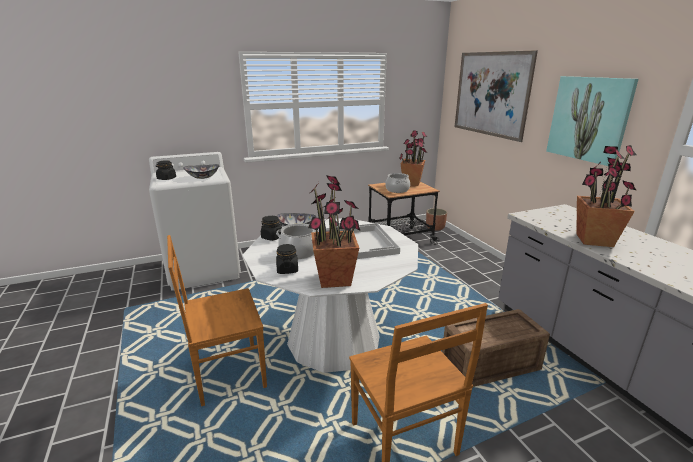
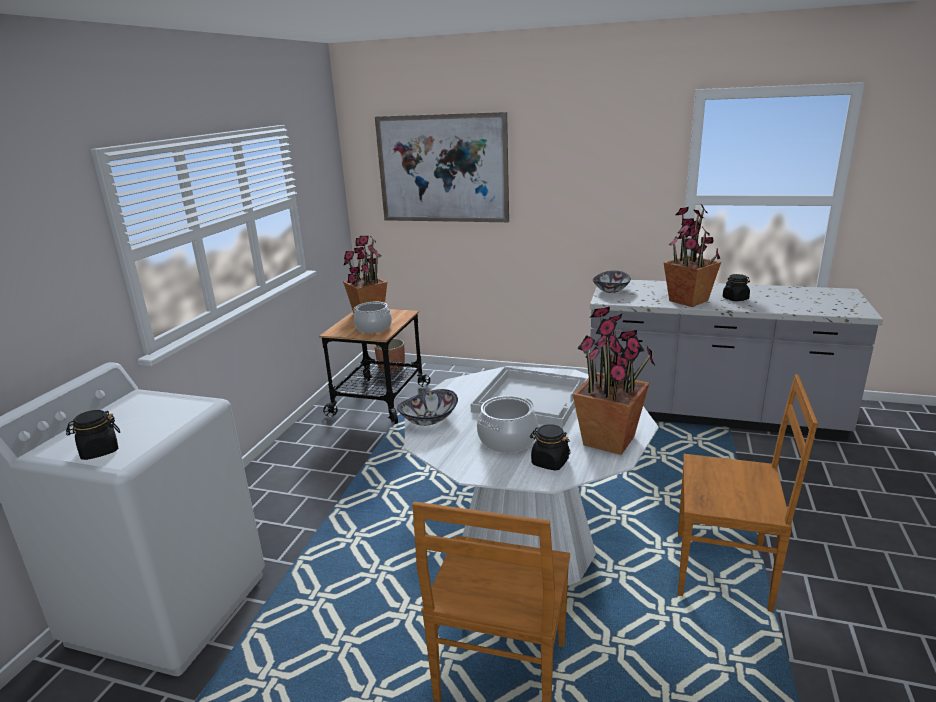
camera: 50 degrees left, 0 degrees up
bowl [183,164,220,179] -> bowl moved to [593,271,631,293]
black jar [261,216,282,241] -> black jar moved to [723,274,750,301]
crate [442,309,550,387] -> none
picture [546,76,638,166] -> none

